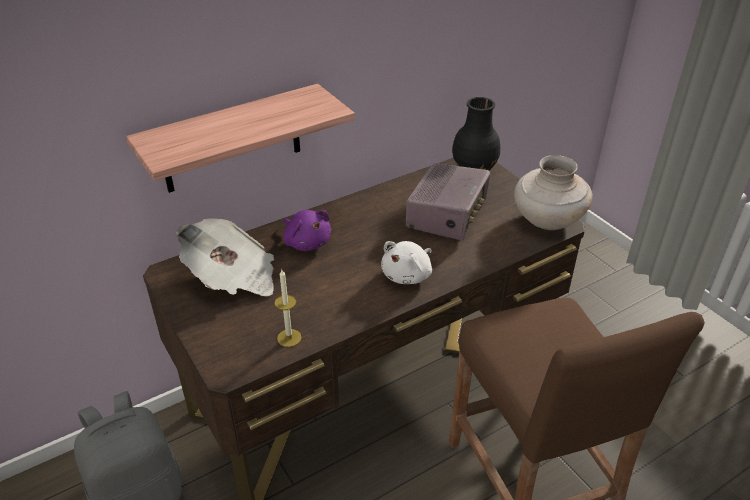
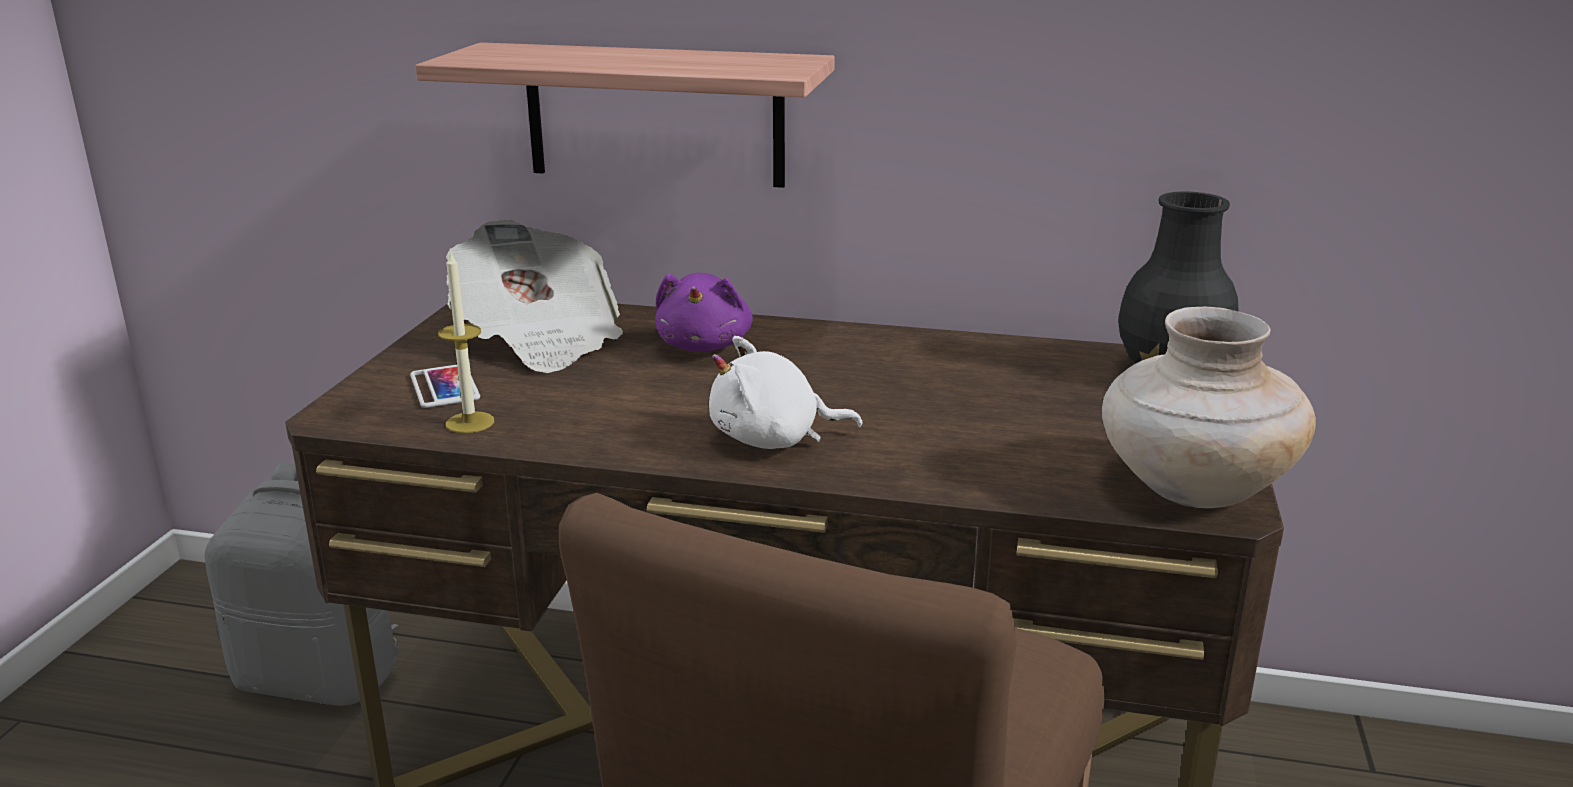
camera: 45 degrees right, 15 degrees down
radio [406,163,490,241] -> none
none -> phone [410,365,480,408]

